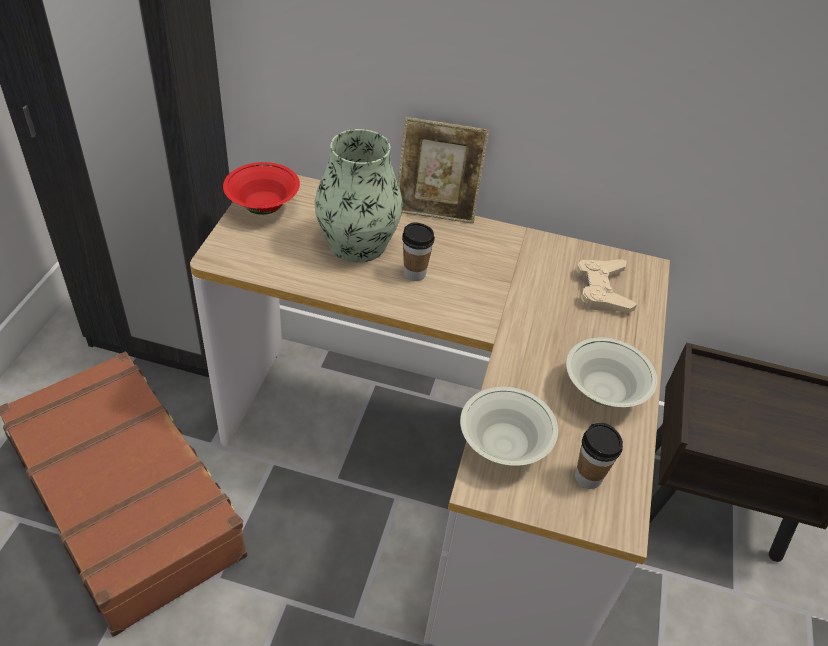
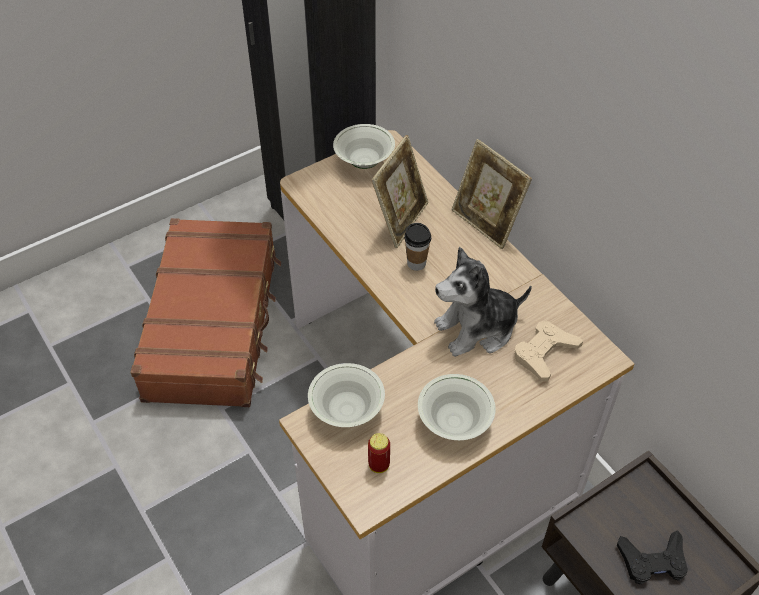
camera: 45 degrees right, 5 degrees up
red bowl [223,162,300,215] -> white bowl [333,124,395,169]
vase [314,129,403,263] -> picture frame [372,135,428,248]
cup [575,423,623,489] -> can [368,433,390,473]
none -> plush toy [434,247,532,357]
none -> black game controller [617,530,688,584]

